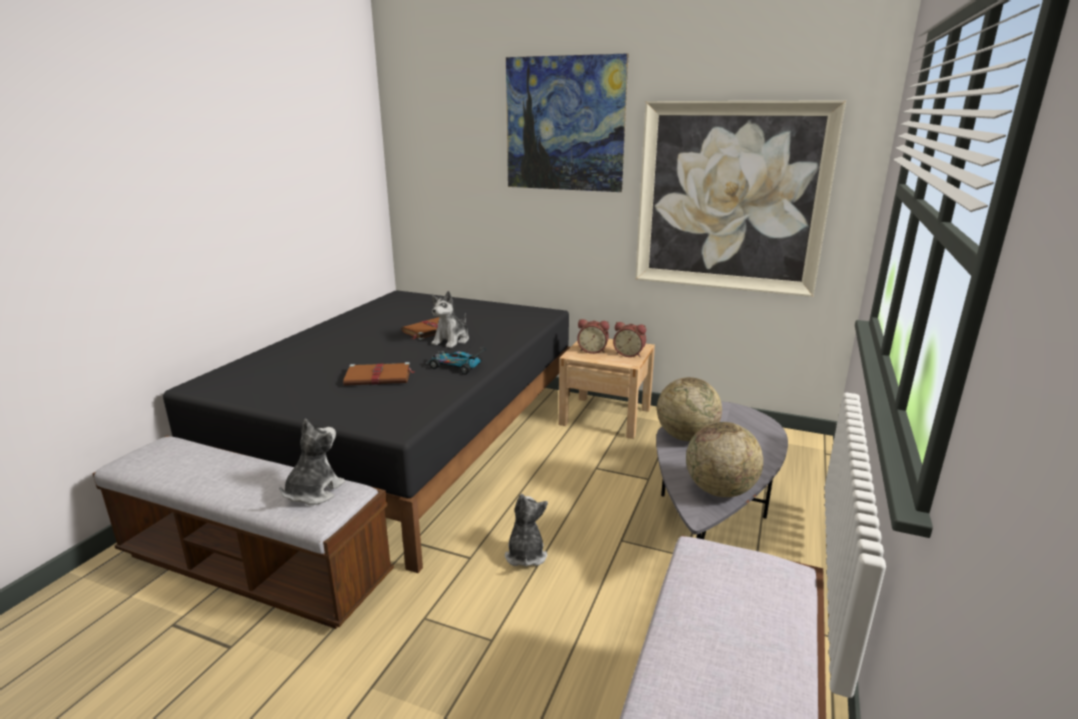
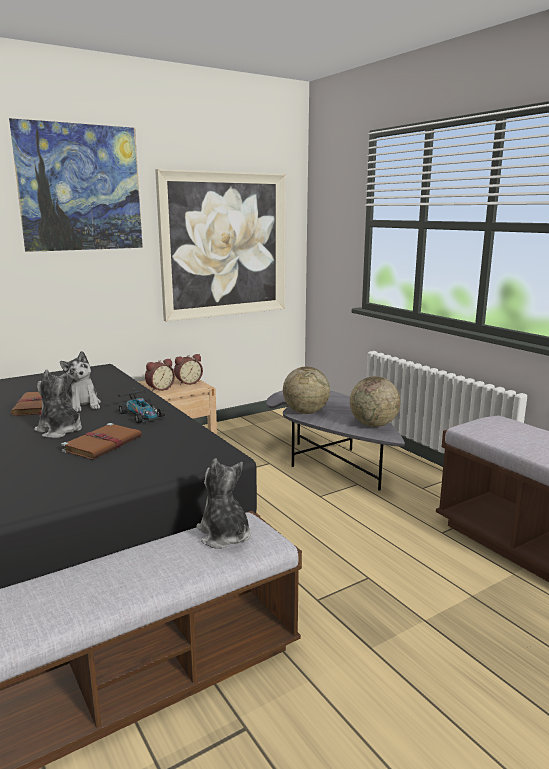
camera: 55 degrees left, 5 degrees down
toy car [426,347,486,375] -> toy car turned 90 degrees counterclockwise [118,389,165,423]
plush toy [505,494,548,566] -> plush toy moved to [34,369,82,438]

